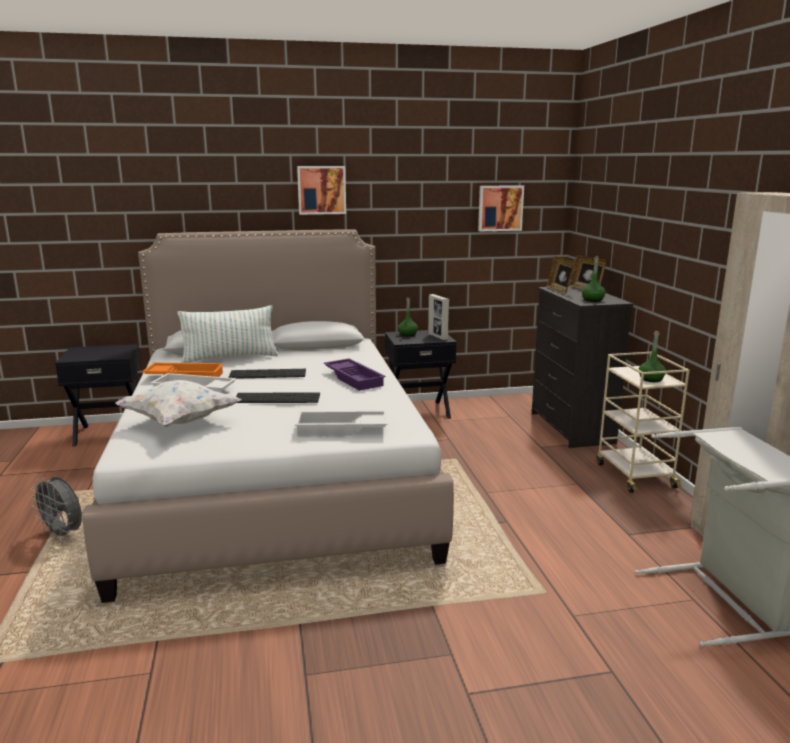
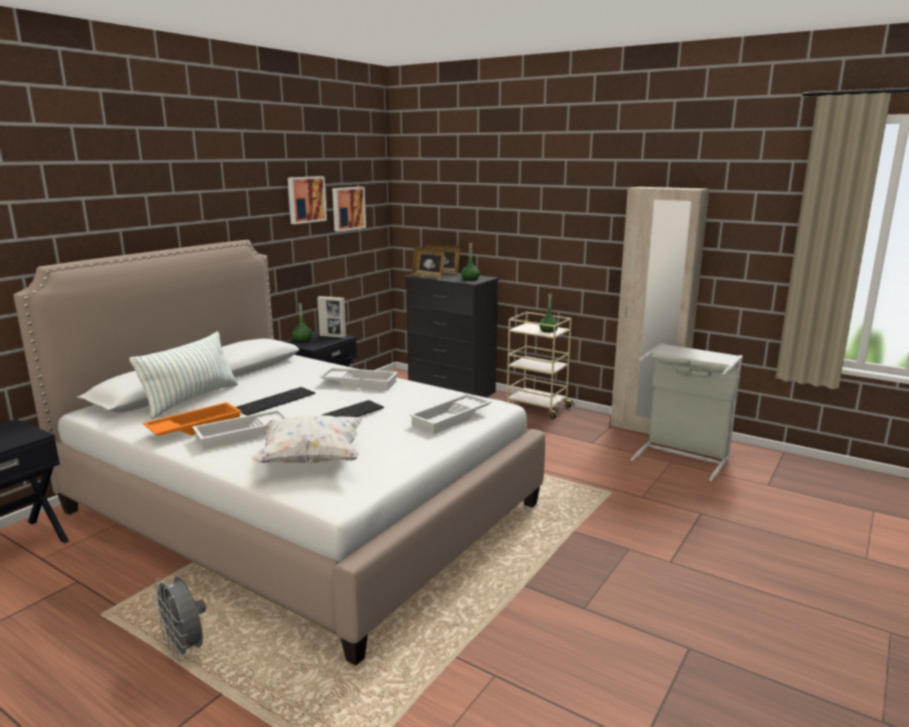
camera: 45 degrees left, 0 degrees up
grey fan [30,477,82,540] -> grey fan turned 60 degrees clockwise [152,577,206,662]
picture [297,166,346,215] -> picture moved to [288,176,327,224]
purple tray [324,358,386,391] -> white tray [319,367,398,390]

